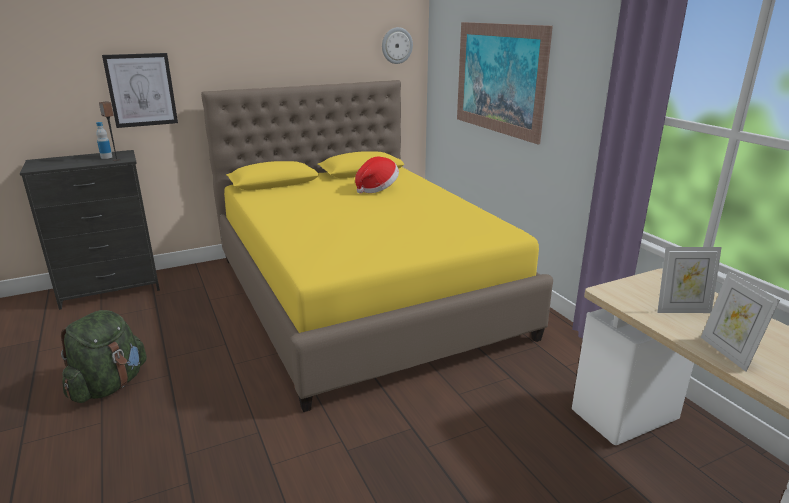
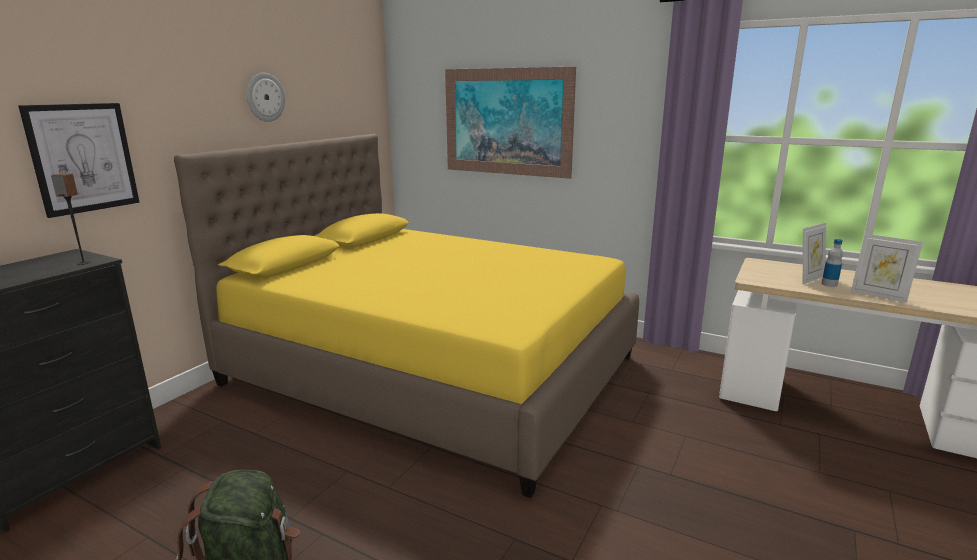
camera: 35 degrees left, 5 degrees down
bottle [96,122,112,159] -> bottle moved to [822,239,843,287]
hat [355,157,399,194] -> none
wall clock [382,27,413,64] -> wall clock moved to [247,73,285,122]

